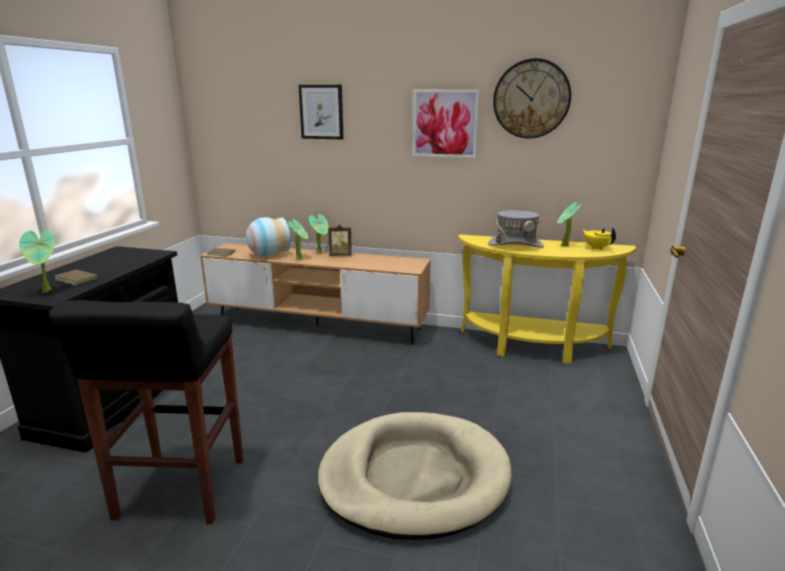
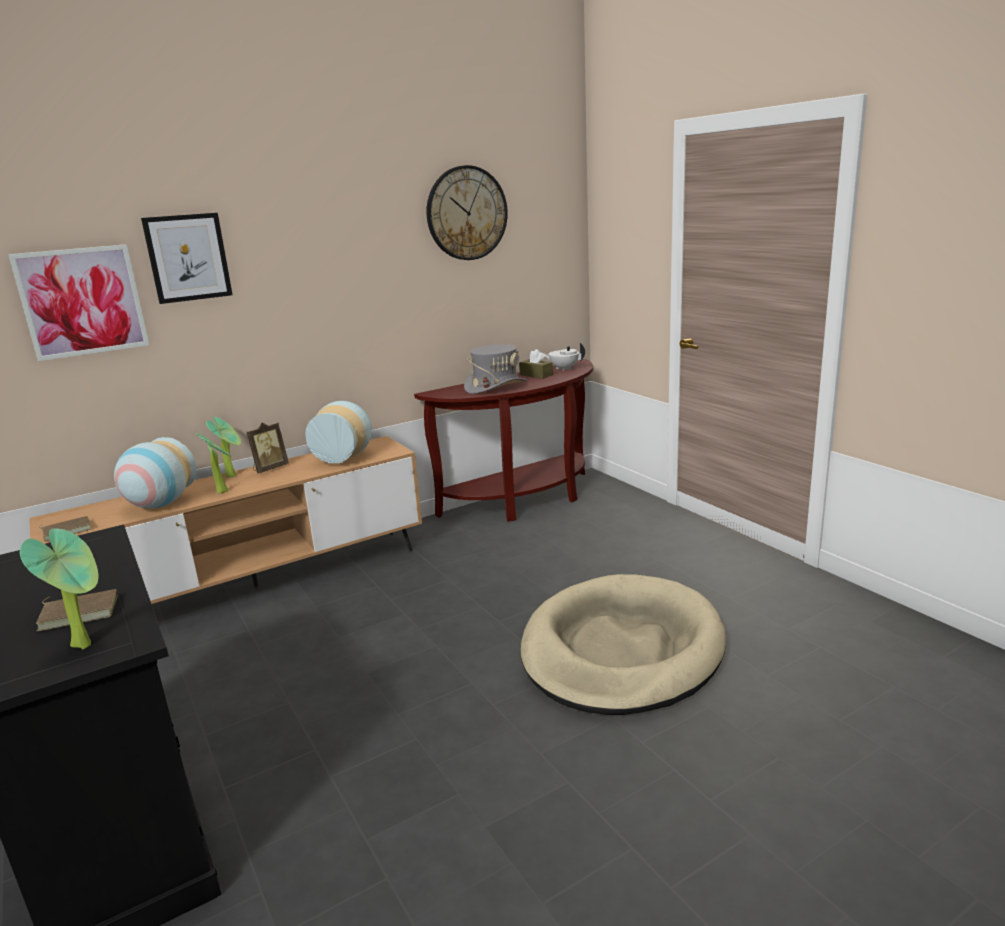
camera: 45 degrees left, 0 degrees up
black stool [49,300,243,524] -> none
picture [413,90,480,158] -> picture moved to [8,244,149,361]
yellow console table [458,234,636,364] -> brown console table [414,359,593,522]
potted plant [557,202,581,246] -> brown tissue box [519,349,553,379]
yellow teapot [582,227,616,250] -> white teapot [543,343,585,371]
none -> vase [305,401,372,464]

